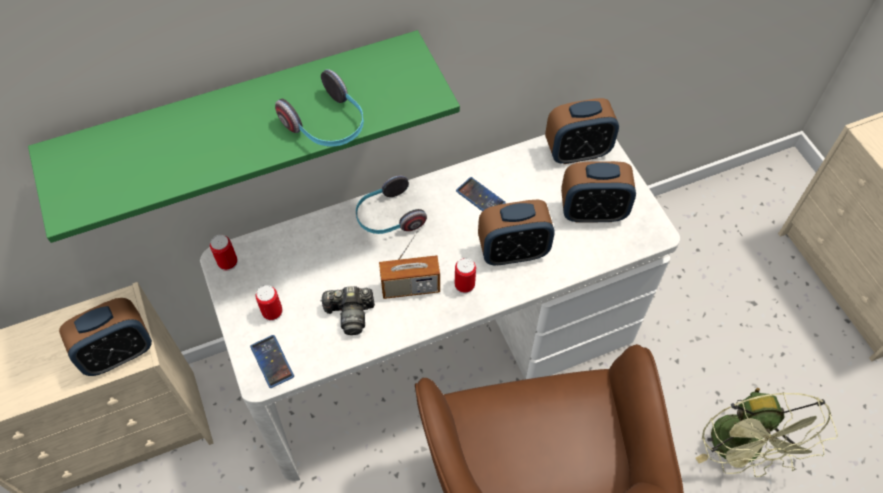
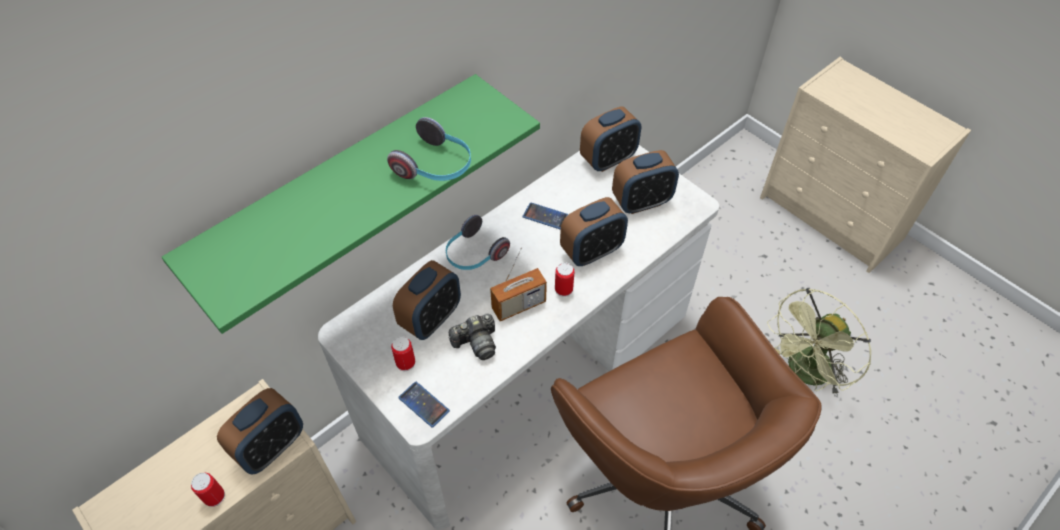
camera: 20 degrees left, 5 degrees down
can [210,235,238,271] -> can moved to [191,473,225,507]
green fan [695,388,838,478] -> green fan turned 75 degrees clockwise [767,288,871,396]
none -> alarm clock [393,260,461,340]

